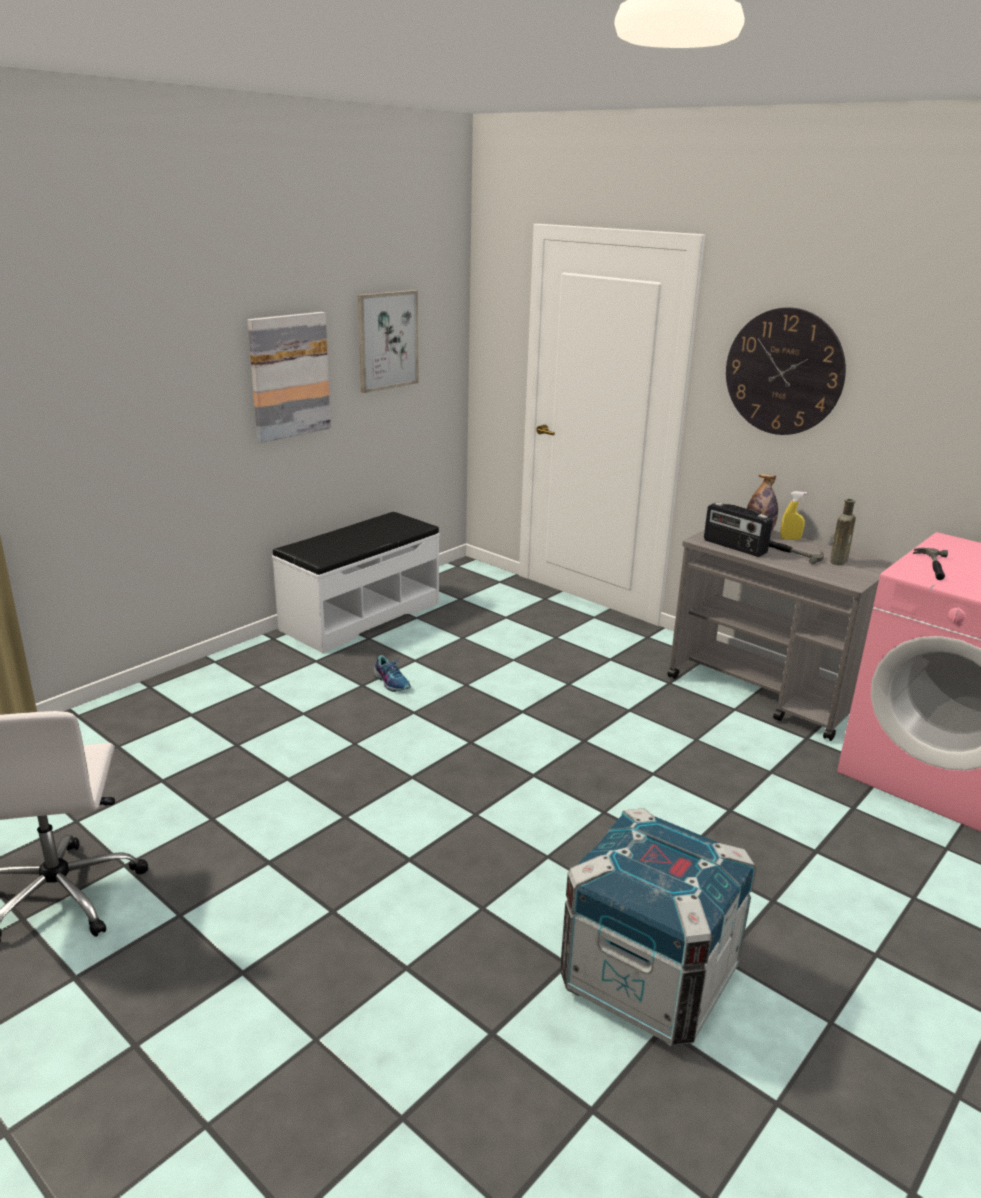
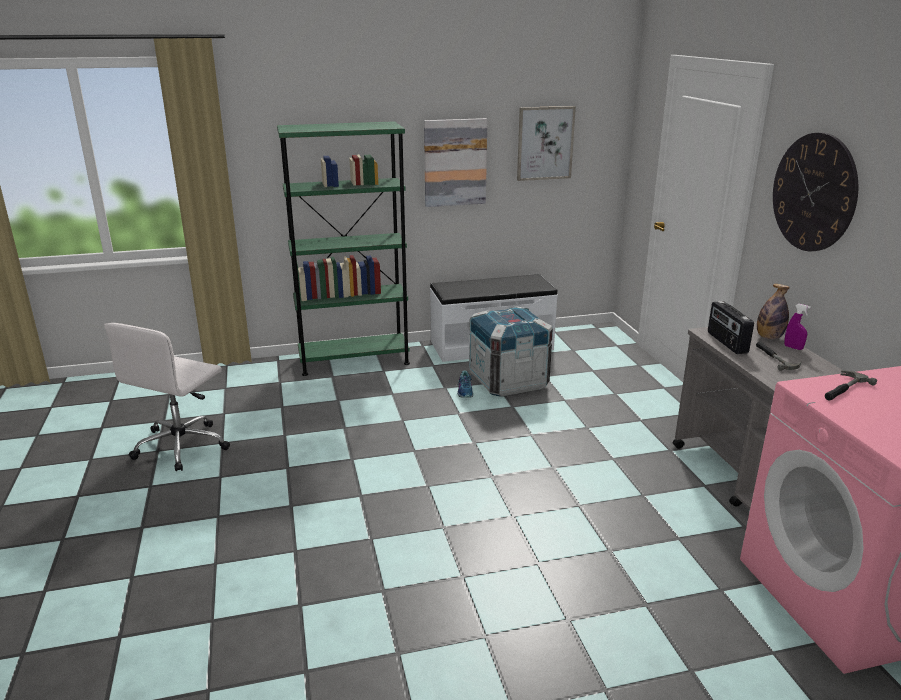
camera: 35 degrees right, 0 degrees up
crate [560,808,756,1046] -> crate moved to [469,306,553,397]
yellow spray bottle [780,491,807,540] -> purple spray bottle [784,304,811,350]
brown bottle [830,499,856,565] -> none
none -> green bookcase [277,121,410,376]

